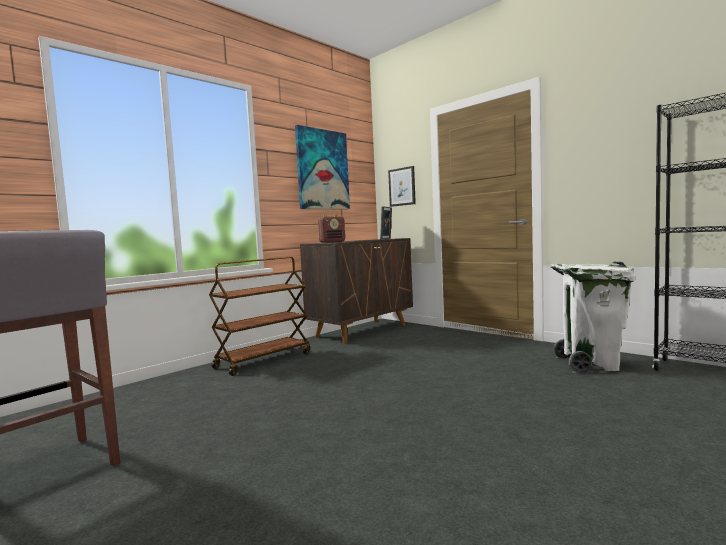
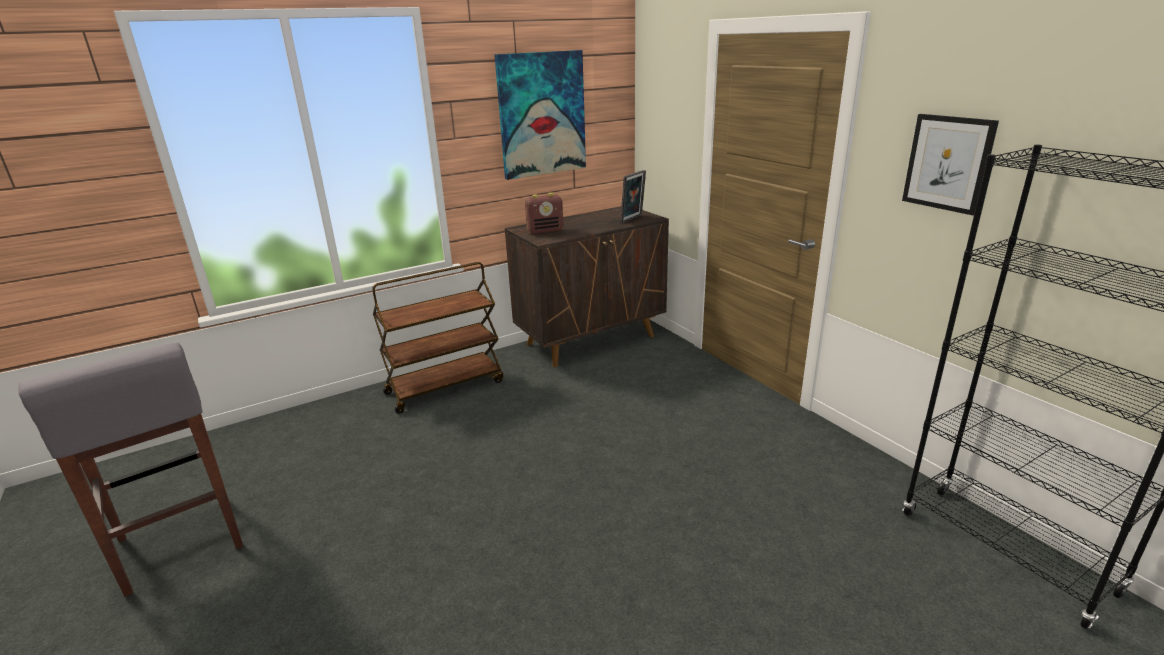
camera: 15 degrees right, 20 degrees up
picture [388,166,416,207] -> picture moved to [902,114,999,216]
white trash can [550,262,636,373] -> none

